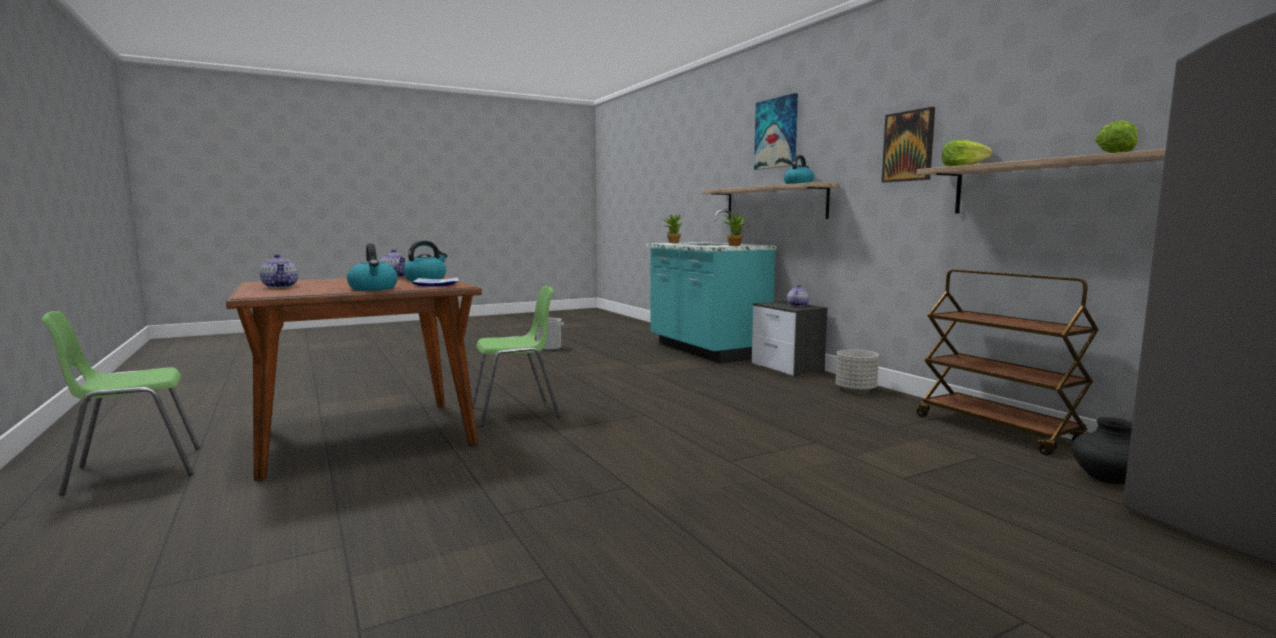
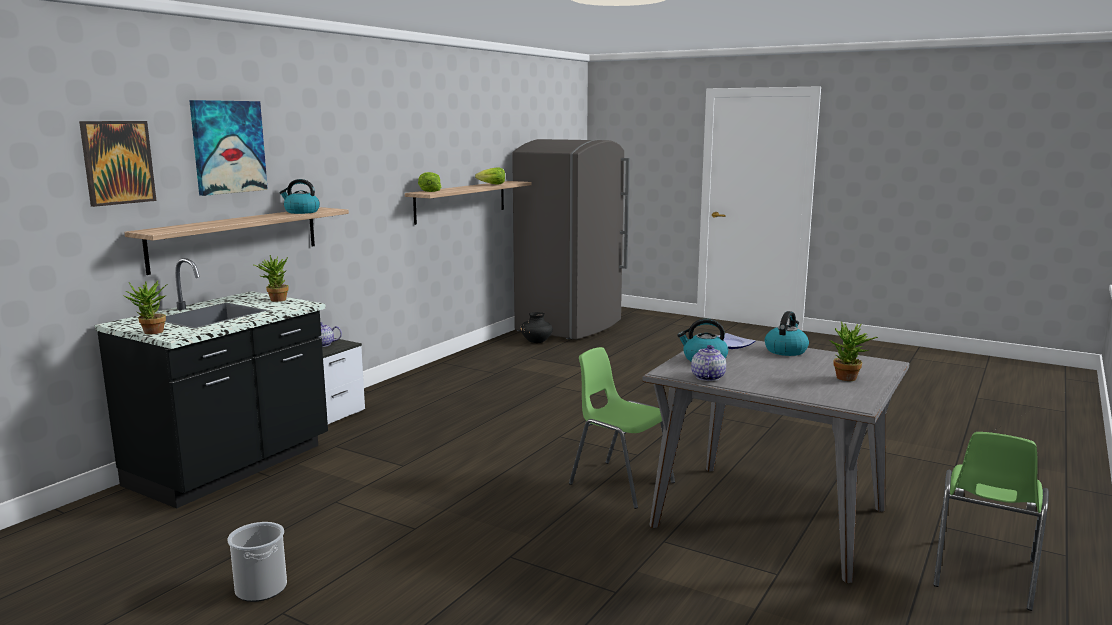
camera: 120 degrees left, 5 degrees up
green chair [41,311,200,496] -> green chair turned 90 degrees clockwise [934,432,1049,611]
brown dining table [226,276,482,481] -> grey dining table [643,334,909,583]
teapot [260,254,298,288] -> potted plant [830,321,878,381]
turquoise counter [646,209,776,363] -> black counter [95,258,328,508]
grey planter [836,349,879,392] -> none
picture [882,107,935,183] -> picture moved to [79,121,156,207]
brown cart [917,269,1099,456] -> none

